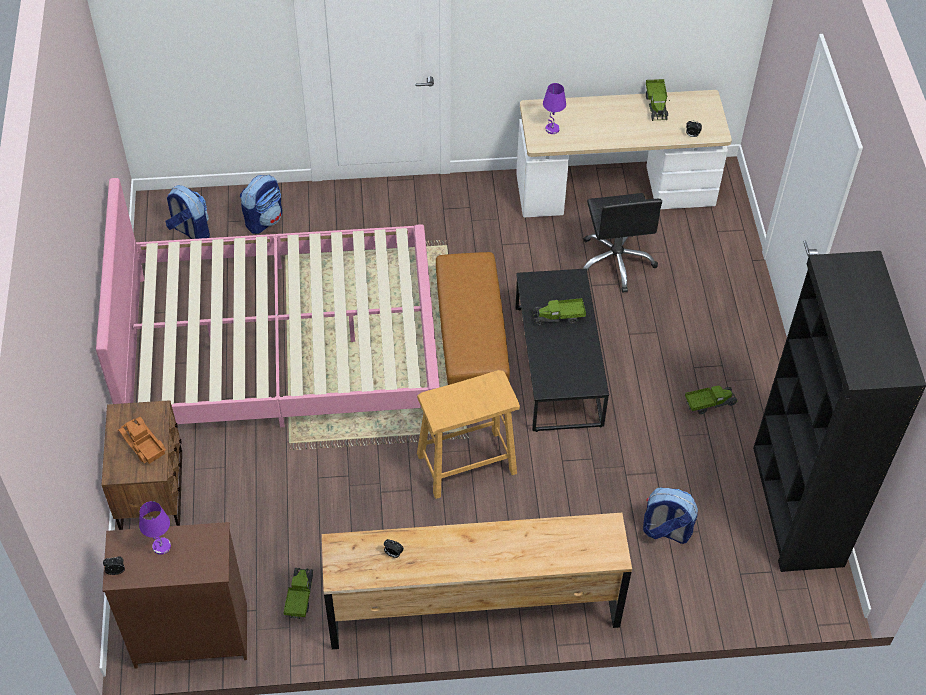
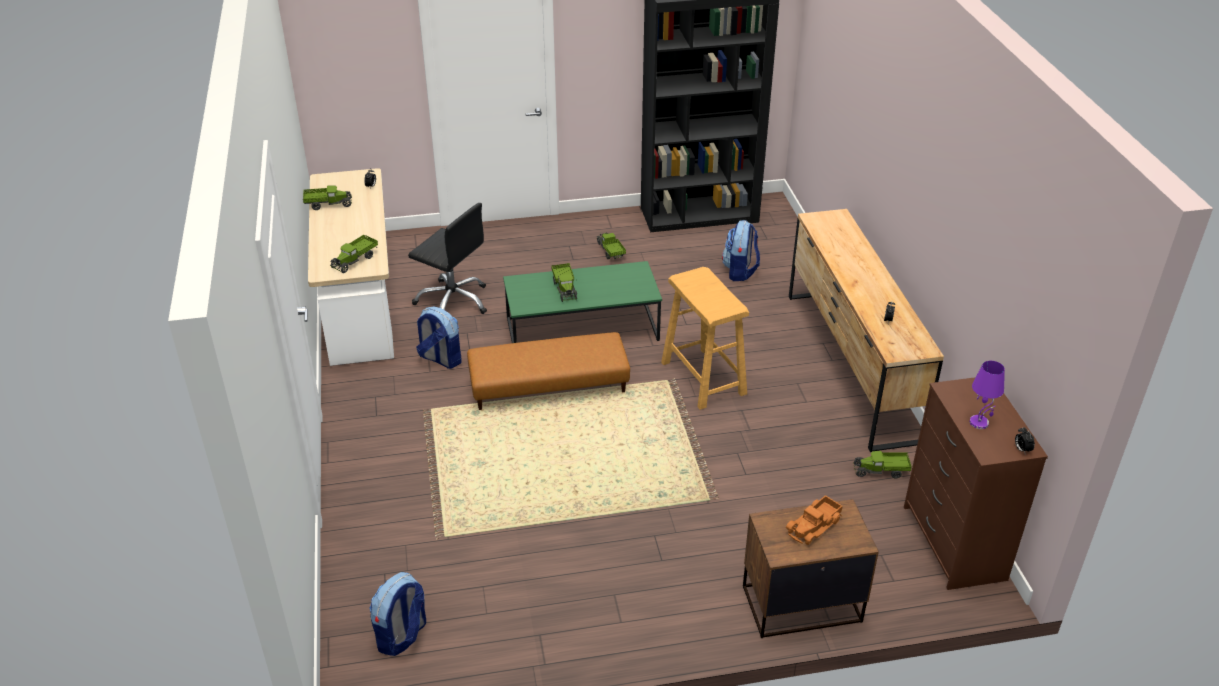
camera: 95 degrees left, 15 degrees down
pink bed [96,178,440,427] -> none
backpack [240,175,282,234] -> backpack moved to [416,306,462,369]
black coffee table [515,269,609,432] -> green coffee table [503,261,662,343]
purple table lamp [543,83,566,134] -> toy truck [330,235,378,273]
black office chair [582,193,662,293] -> black office chair turned 45 degrees clockwise [408,203,487,314]

